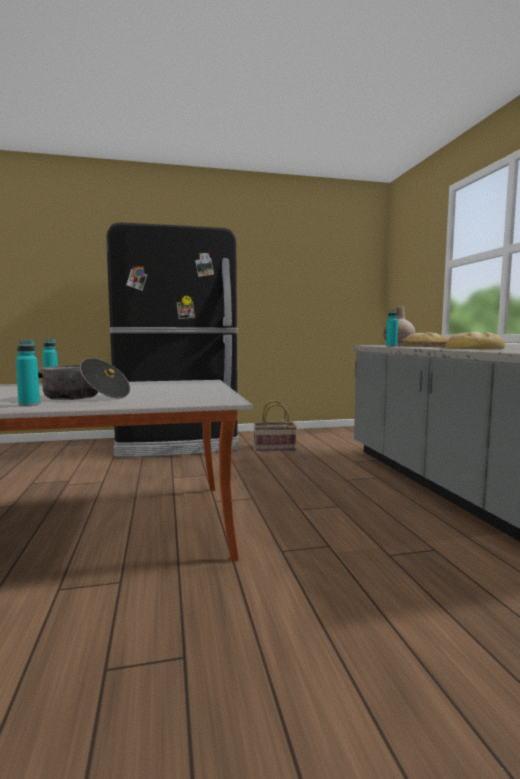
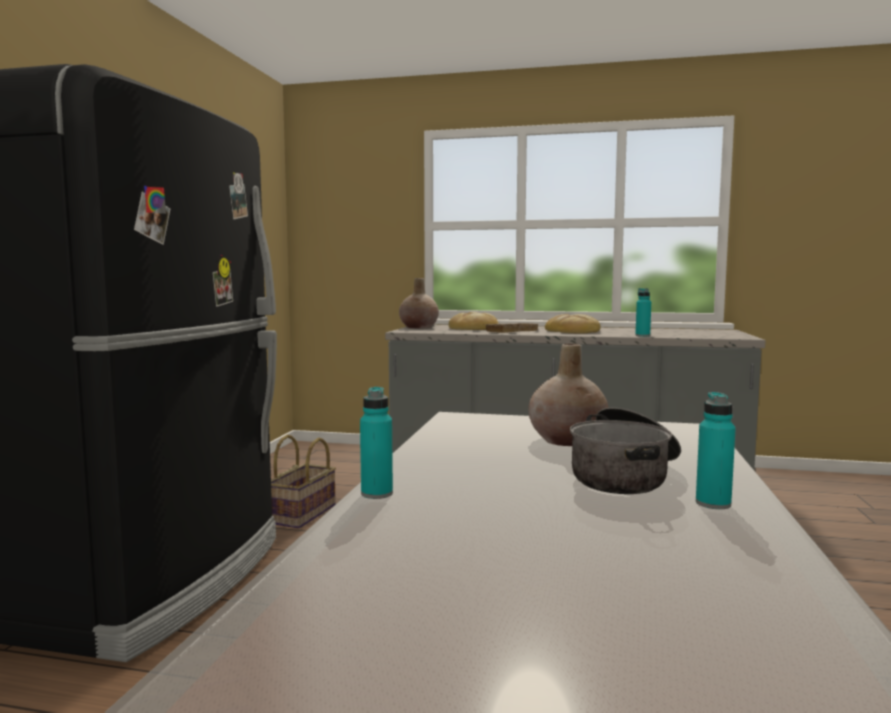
camera: 65 degrees left, 0 degrees up
turquoise bottle [386,310,398,347] -> turquoise bottle moved to [635,288,651,337]
none -> beige vase [528,344,608,446]

